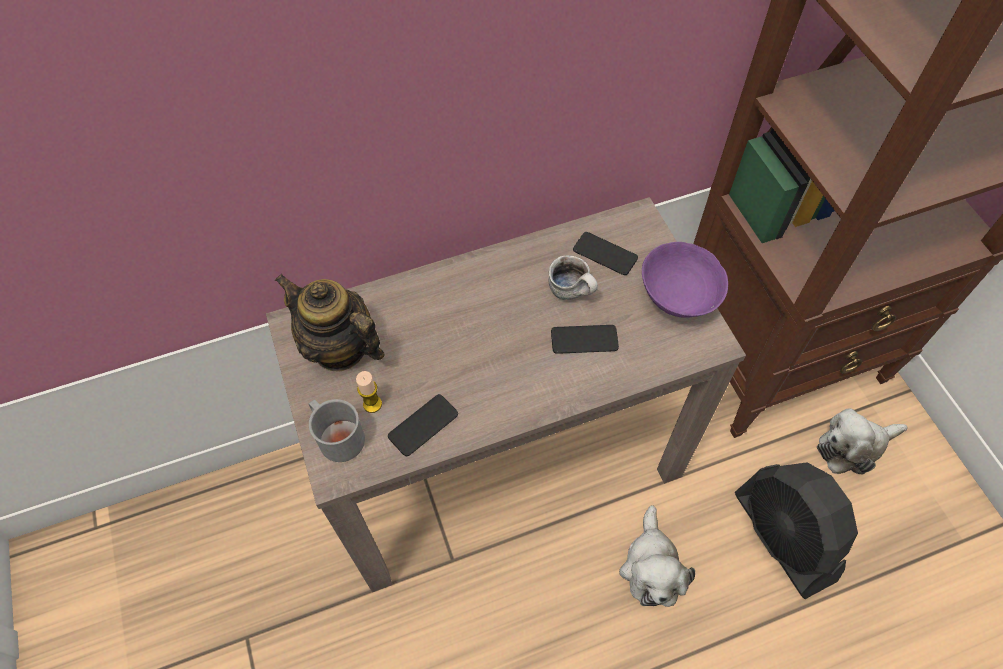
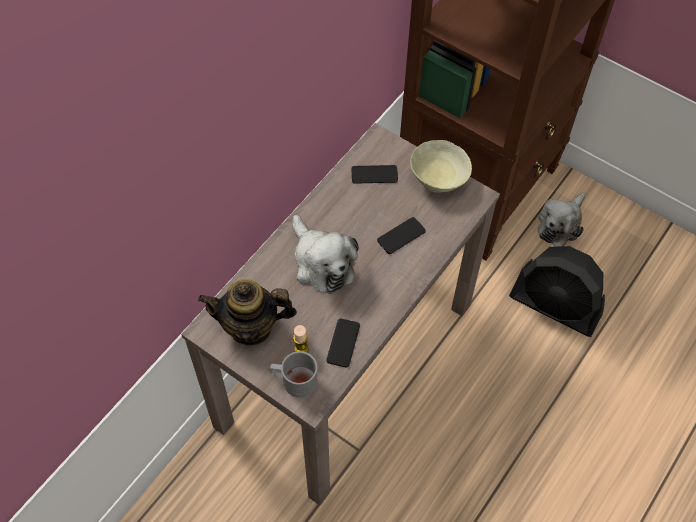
camera: 35 degrees left, 0 degrees up
mug [549,255,598,300] -> none
plush toy [619,505,695,607] -> plush toy moved to [293,215,359,294]
purple bowl [642,242,728,318] -> beige bowl [410,140,472,193]

